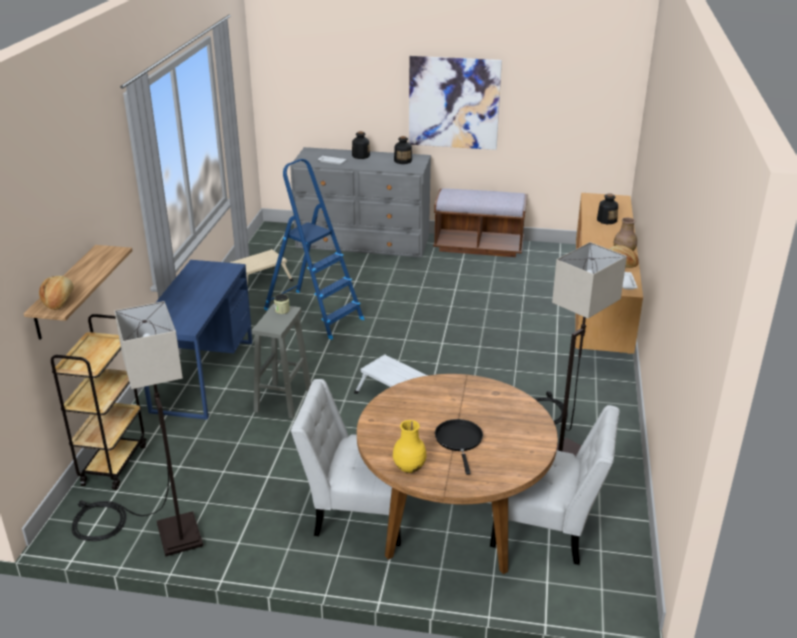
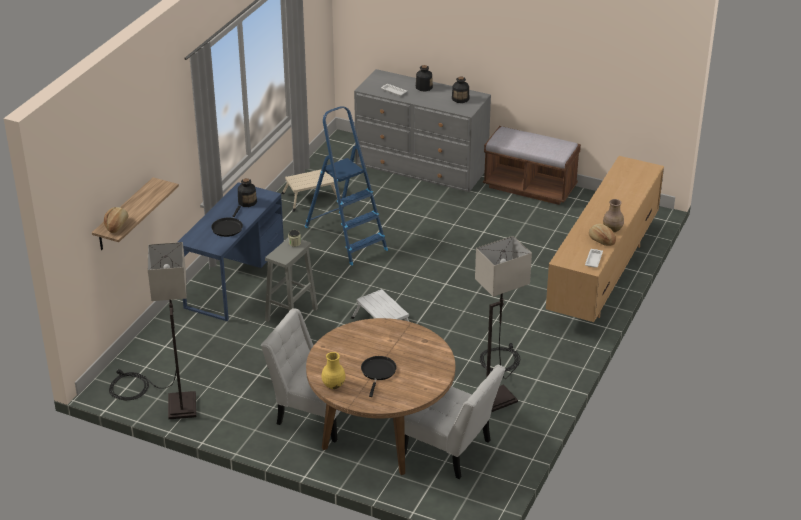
camera: 15 degrees right, 5 degrees up
brown cart [51,314,147,490] -> none
picture [409,56,502,150] -> none
bottle [597,193,618,224] -> bottle moved to [238,178,257,207]
none -> black frying pan [211,206,243,237]

